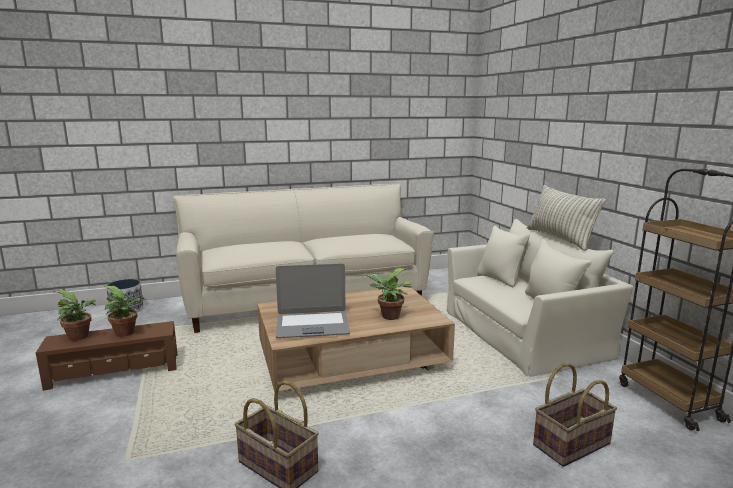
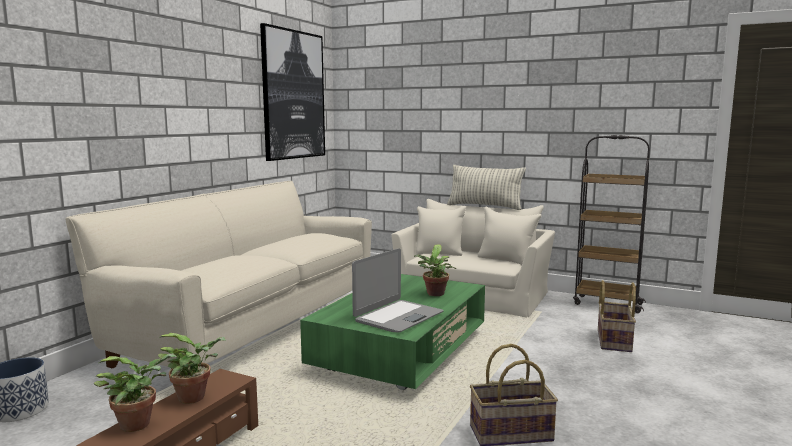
camera: 45 degrees left, 5 degrees down
brown coffee table [257,287,455,392] -> green coffee table [300,274,485,390]
none -> picture [260,23,325,161]

